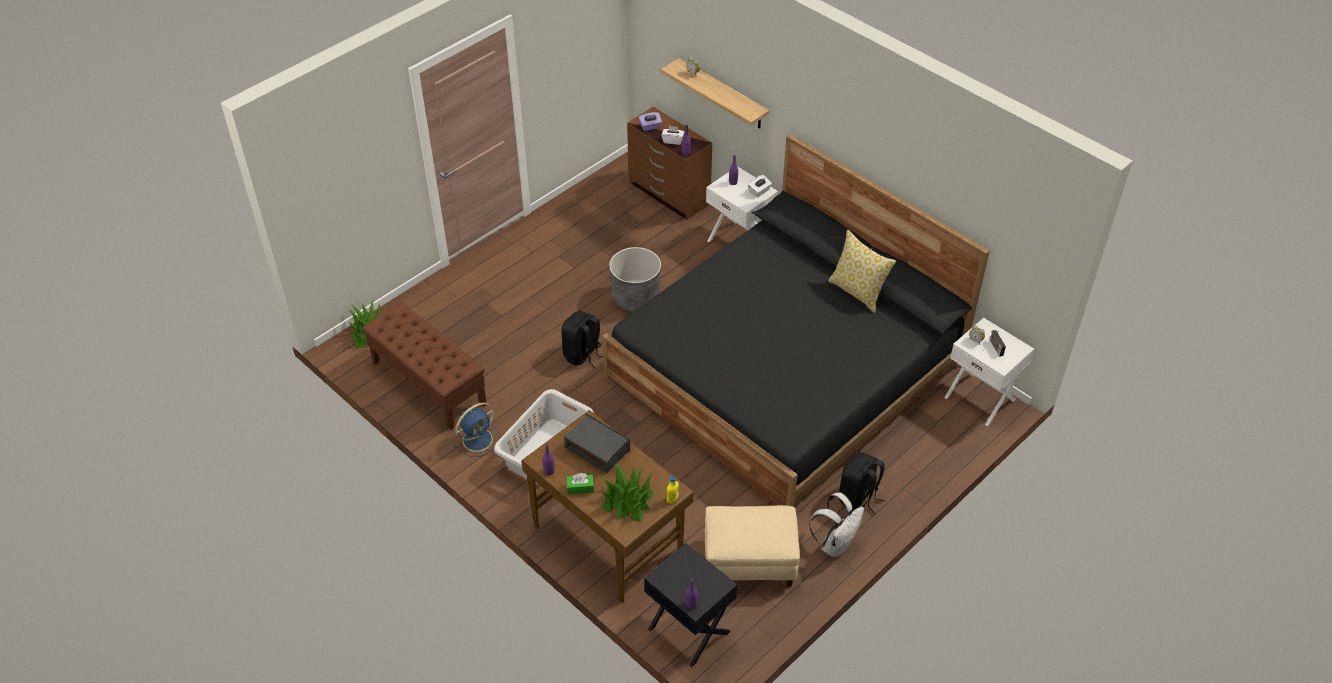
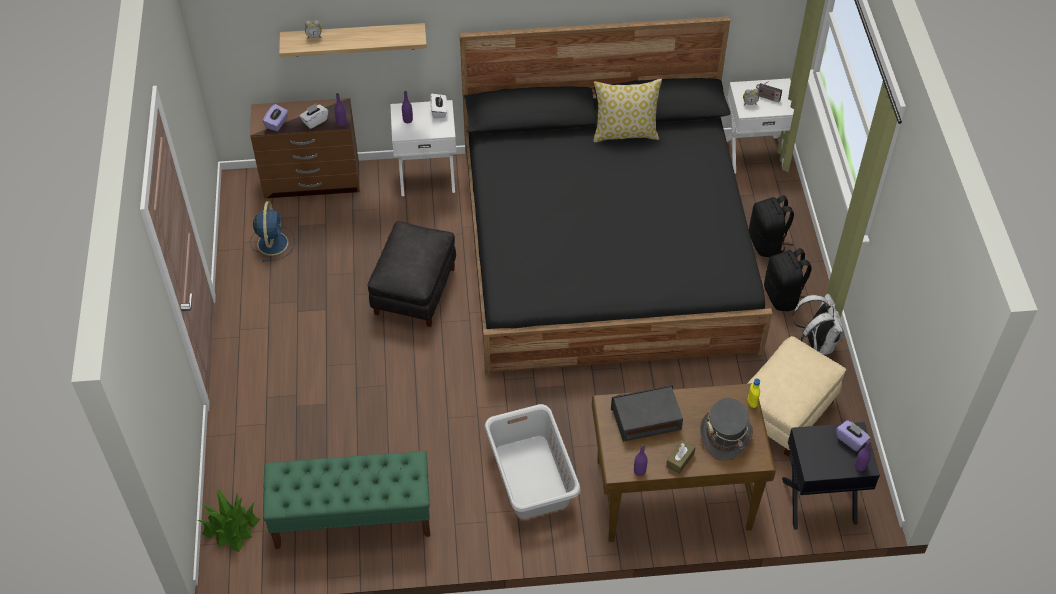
camera: 50 degrees left, 5 degrees up
brown bench [362,303,486,430] -> green bench [263,451,430,549]
blue fan [454,403,501,457] -> blue fan moved to [250,201,295,262]
black backpack [562,311,604,369] -> black backpack moved to [749,195,794,257]
green tissue box [566,473,594,495] -> brown tissue box [666,440,695,474]
potted plant [601,462,654,522] -> grey hat [700,398,753,461]
grey planter [609,247,661,312] -> black ottoman [367,221,456,327]
none -> purple tissue box [836,420,870,451]

